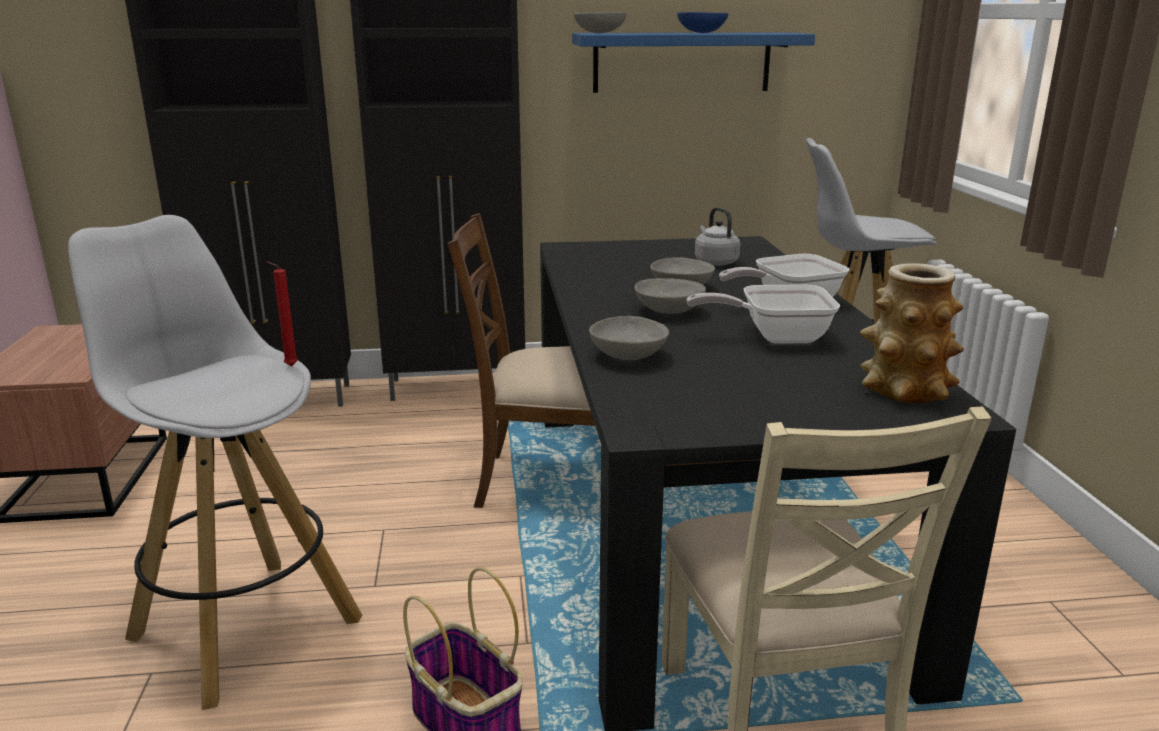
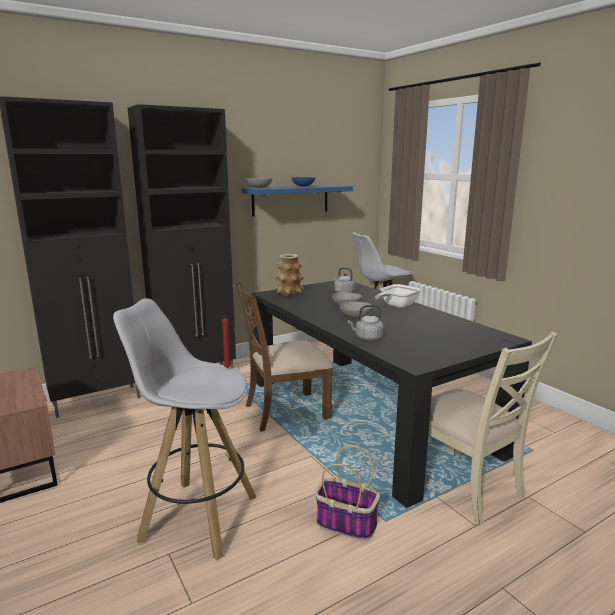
camera: 25 degrees left, 5 degrees down
grey bowl [589,316,669,360] -> grey kettle [348,305,384,341]
frying pan [687,284,840,344] -> none
vase [860,263,964,403] -> vase moved to [274,254,305,296]

